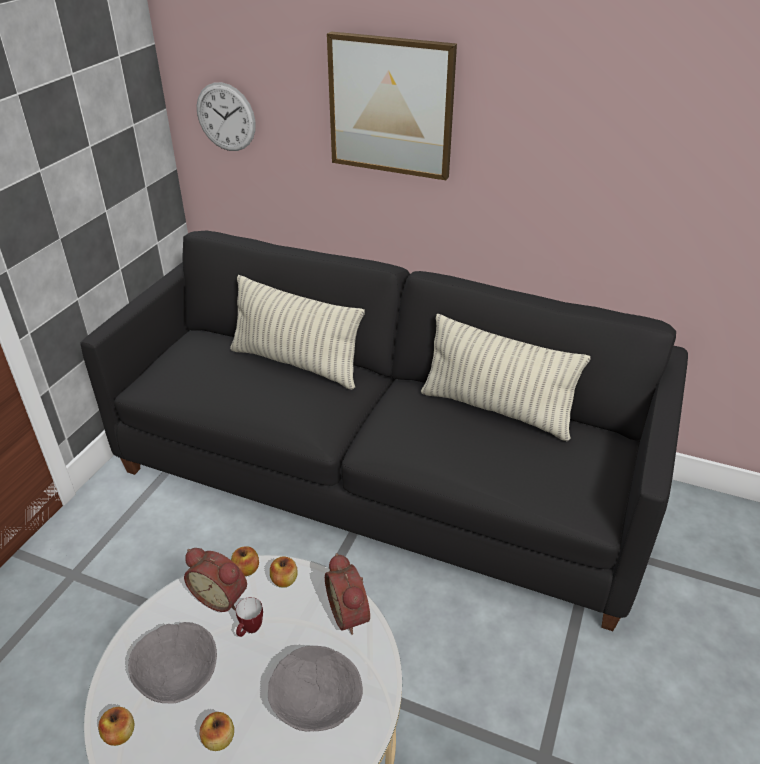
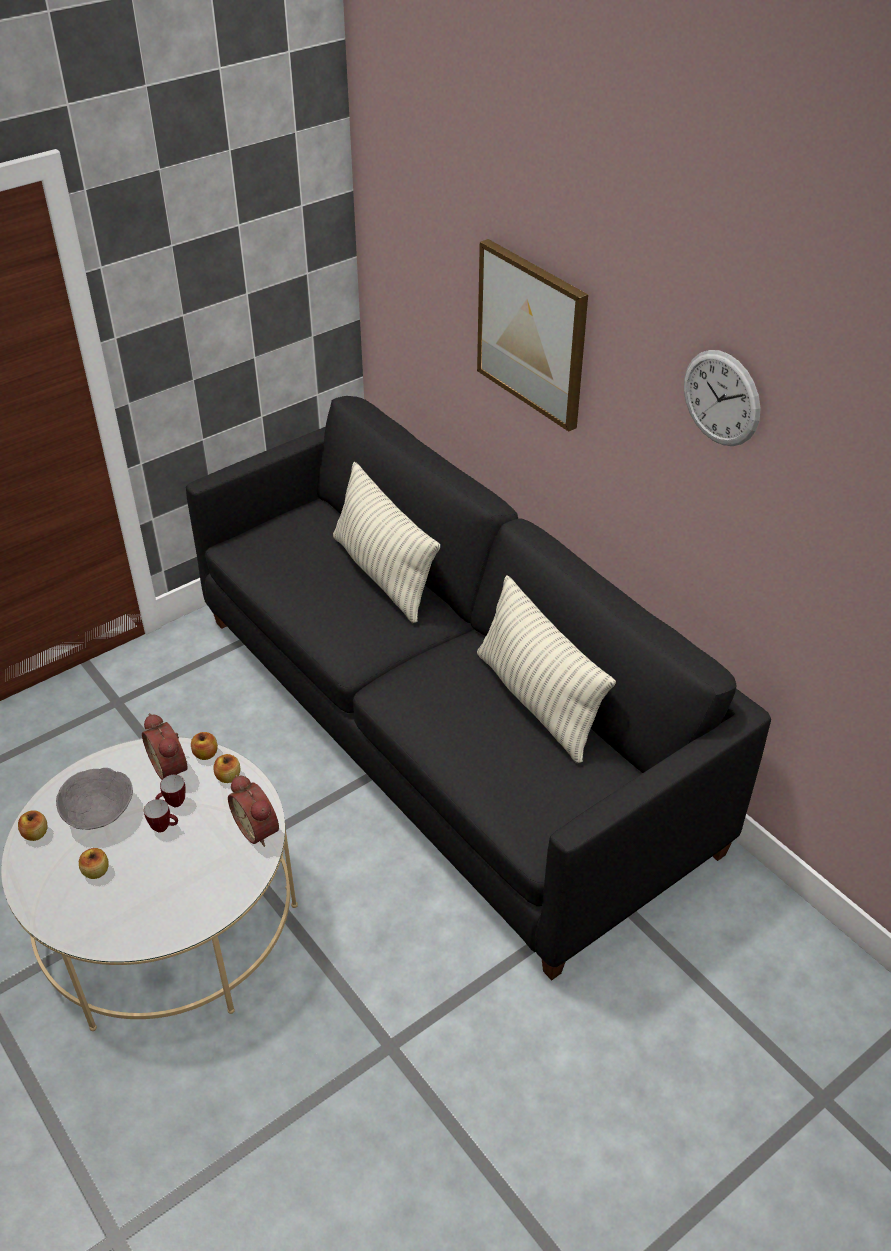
camera: 30 degrees right, 5 degrees up
wall clock [197,82,256,151] -> wall clock moved to [684,350,761,446]
grey bowl [268,646,363,732] -> none
alarm clock [325,553,370,635] -> alarm clock turned 45 degrees counterclockwise [228,775,279,847]
none -> mug [144,799,178,832]

